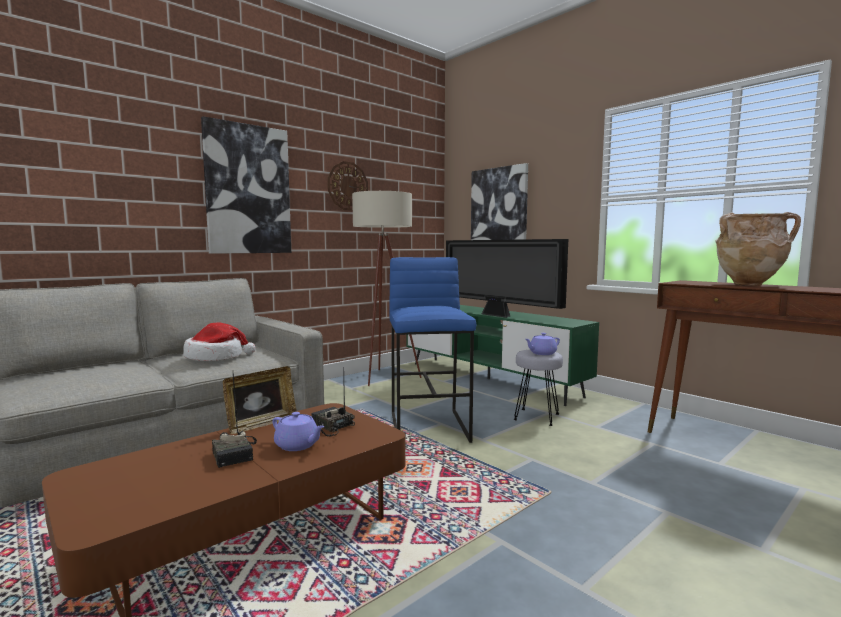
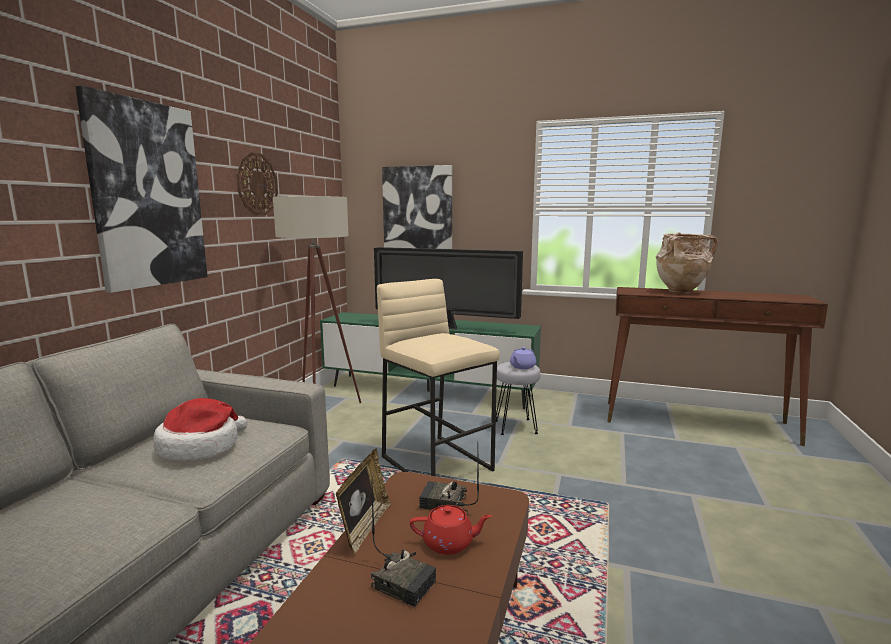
camera: 30 degrees left, 5 degrees up
purple teapot [272,412,325,451] -> red teapot [410,505,492,555]
blue stool [389,257,476,443] -> beige stool [377,279,500,476]

